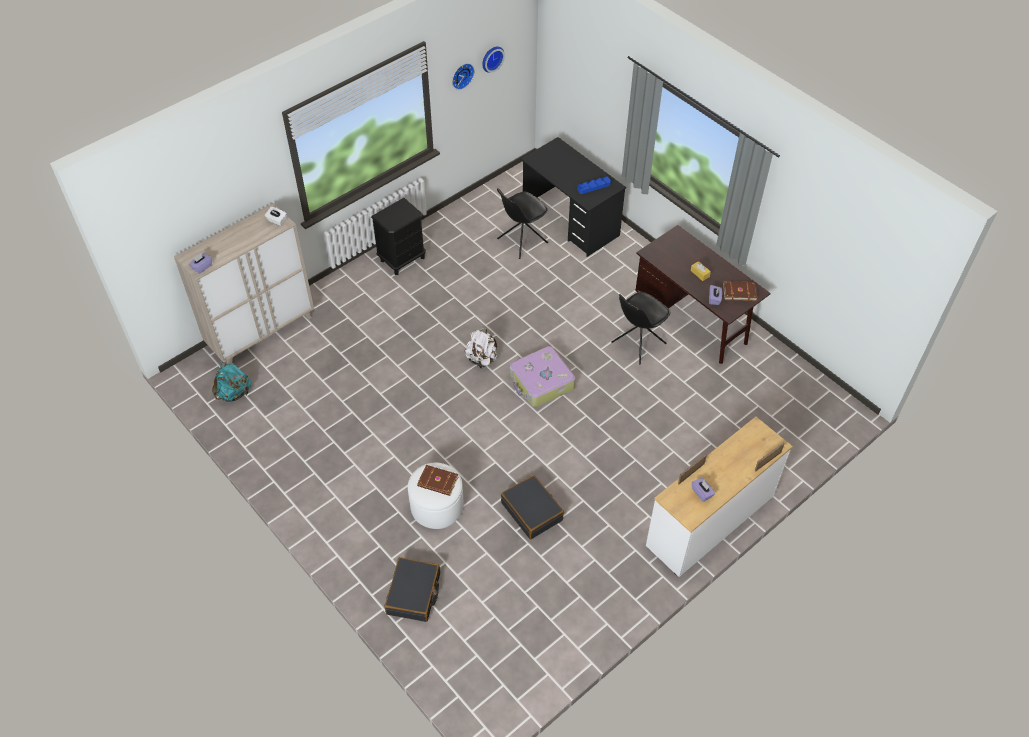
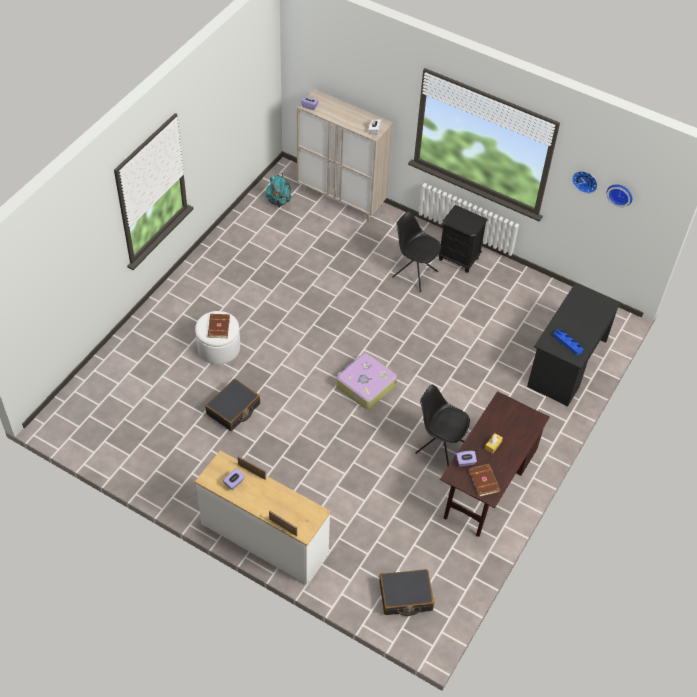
camera: 70 degrees right, 0 degrees up
black suitcase [384,557,440,622] -> black suitcase moved to [379,569,434,616]
white backpack [465,328,497,369] -> none
black chair [497,188,548,259] -> black chair moved to [392,211,441,292]

